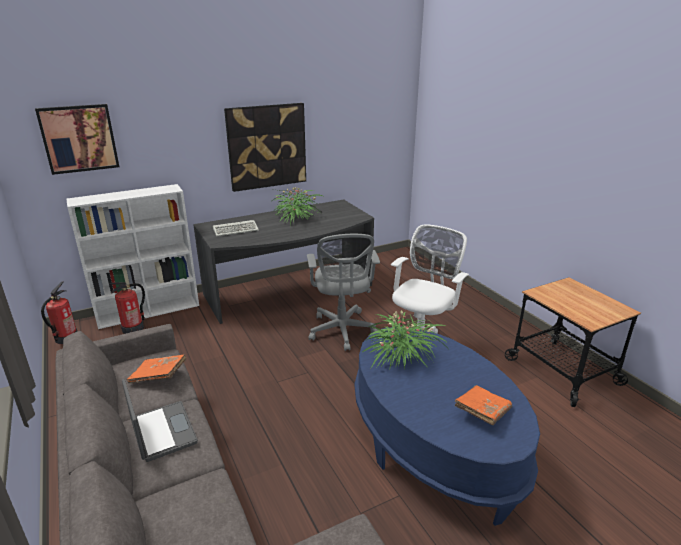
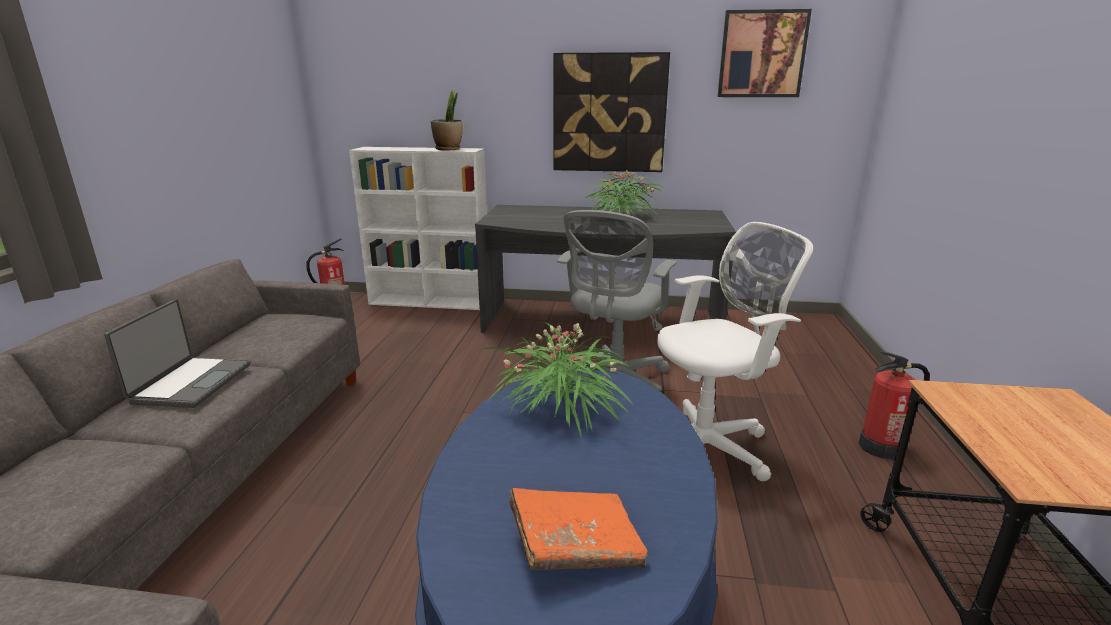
camera: 35 degrees right, 5 degrees down
picture [35,104,119,175] -> picture moved to [718,9,812,97]
fire extinguisher [109,282,145,334] -> fire extinguisher moved to [858,351,930,459]
orange book [127,355,187,384] -> none
keyboard [213,220,259,236] -> none
none -> potted plant [431,88,463,151]

